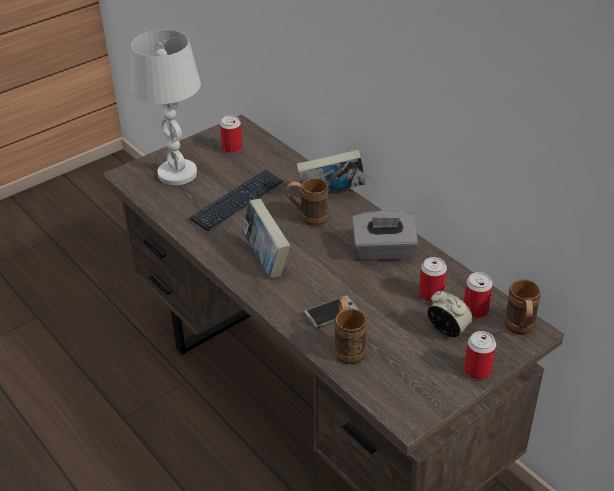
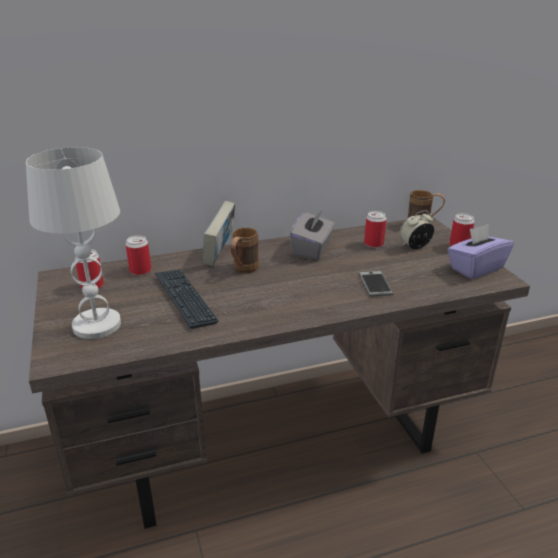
camera: 70 degrees left, 10 degrees down
book [242,199,290,279] -> none
brown mug [334,298,367,365] -> none
can [464,272,493,318] -> can moved to [126,235,151,275]
none -> purple tissue box [448,224,514,279]

